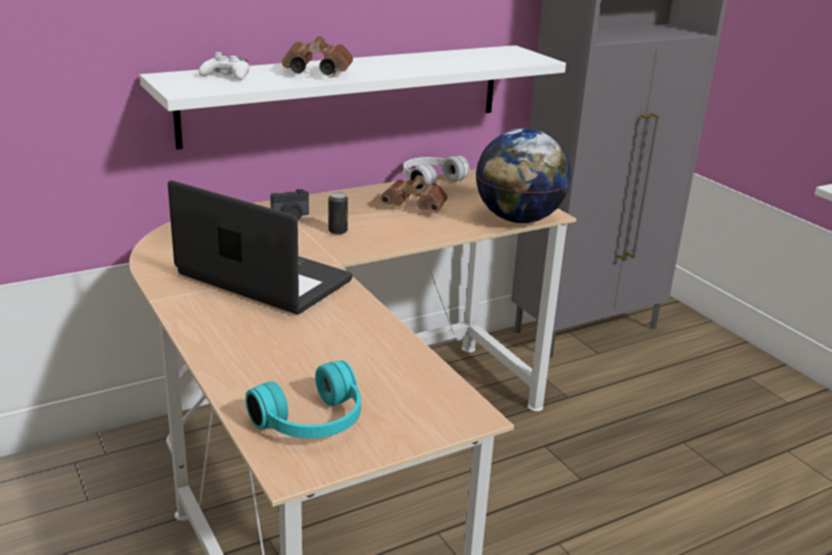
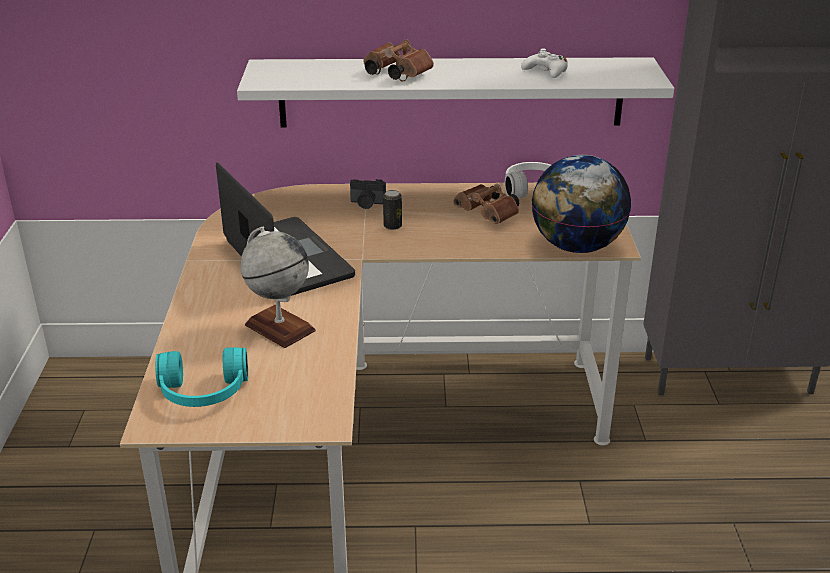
camera: 30 degrees right, 5 degrees up
white game controller [199,52,249,80] -> white game controller moved to [521,48,568,78]
none -> globe [240,227,316,348]

